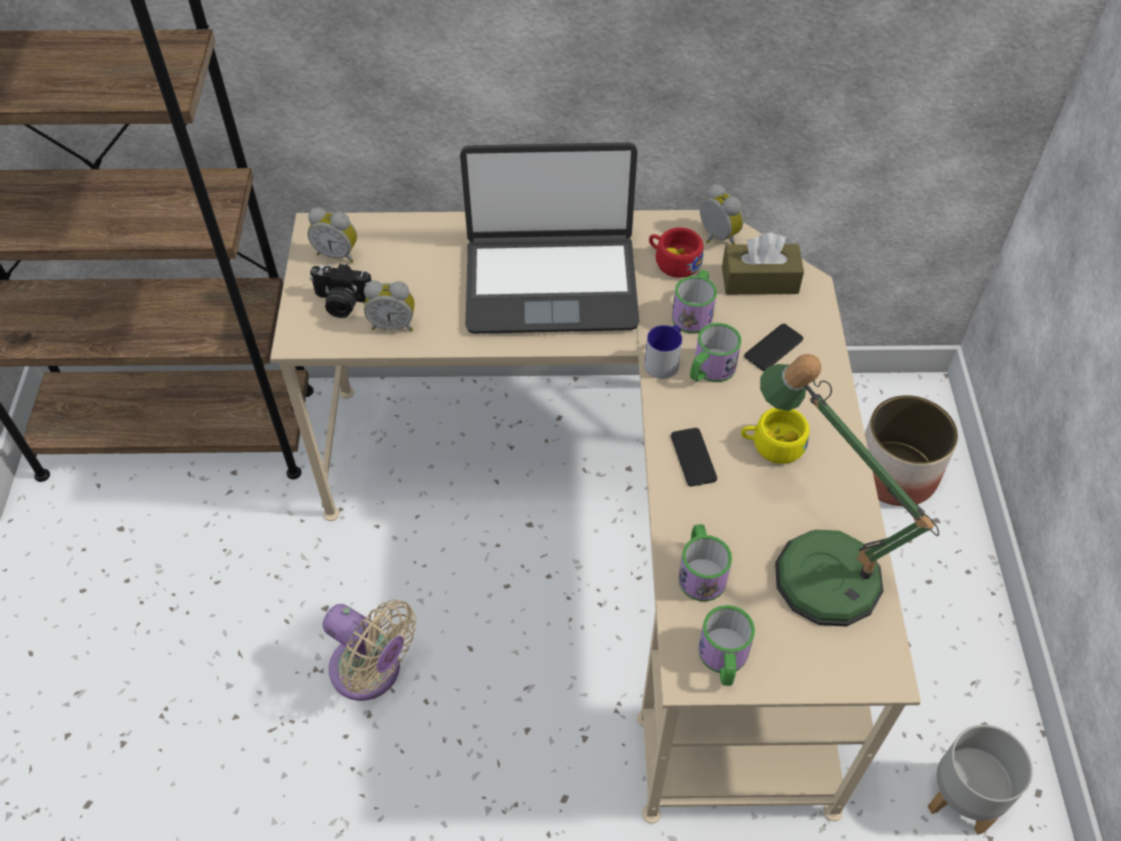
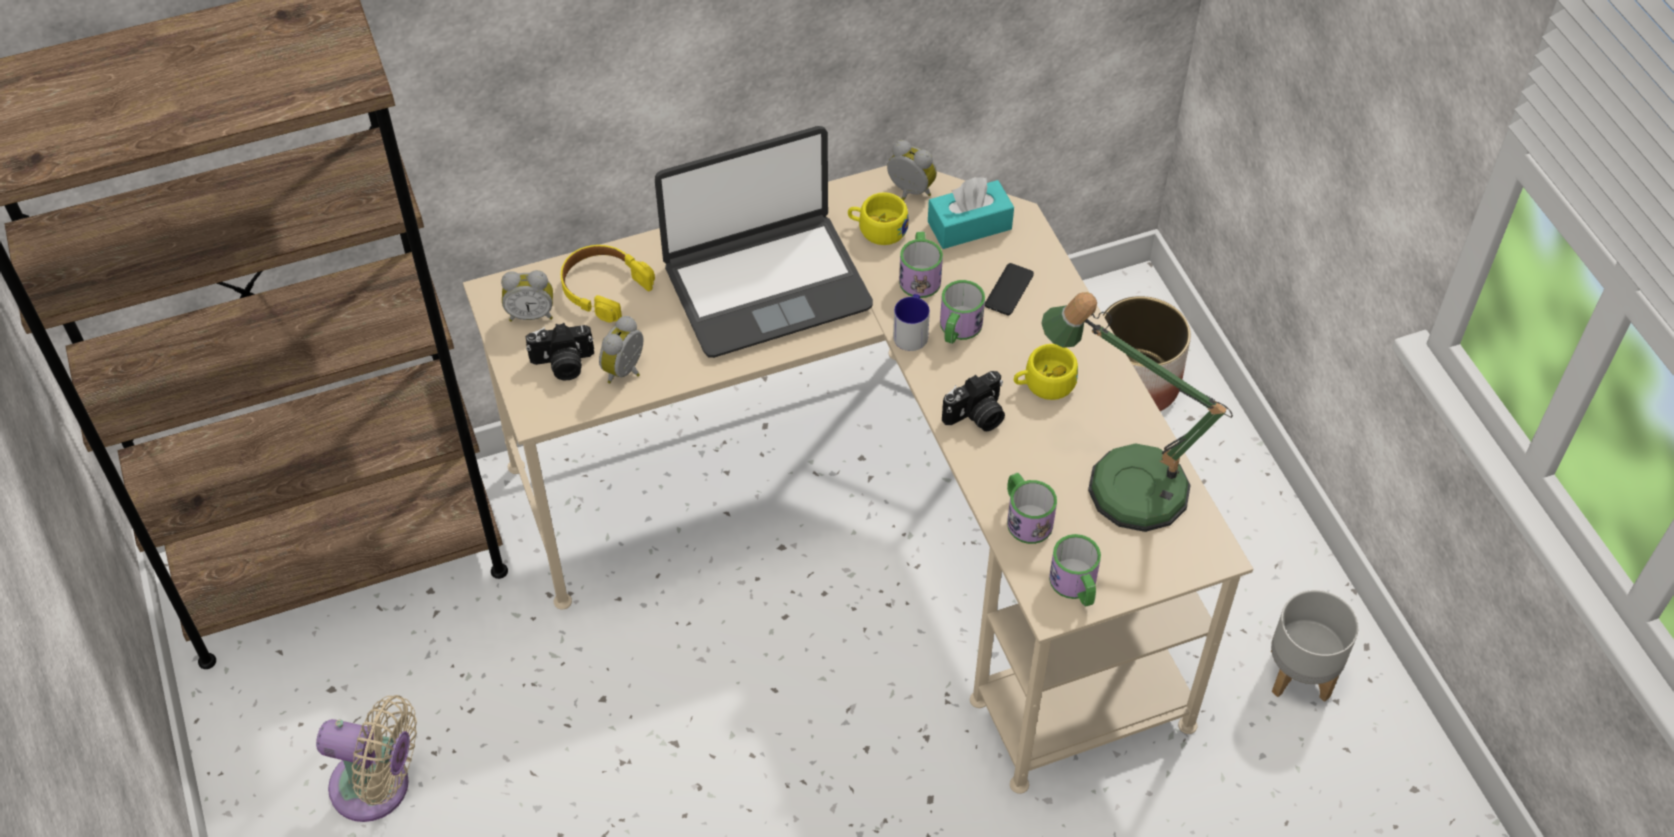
camera: 20 degrees left, 0 degrees up
beige fan [322,600,416,701] -> beige fan moved to [316,695,417,822]
alarm clock [364,281,415,331] -> alarm clock turned 135 degrees clockwise [599,316,643,383]
red cup [649,227,703,278] -> yellow cup [848,192,909,245]
phone [671,428,717,486] -> camera [942,371,1005,431]
brown tissue box [722,233,804,295] -> turquoise tissue box [928,177,1014,249]
none -> yellow headphones [561,245,655,323]

